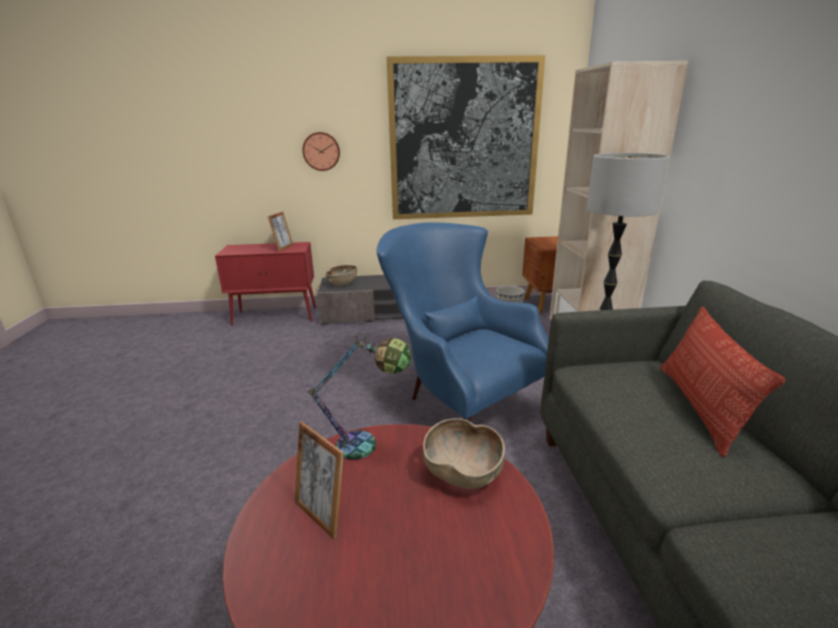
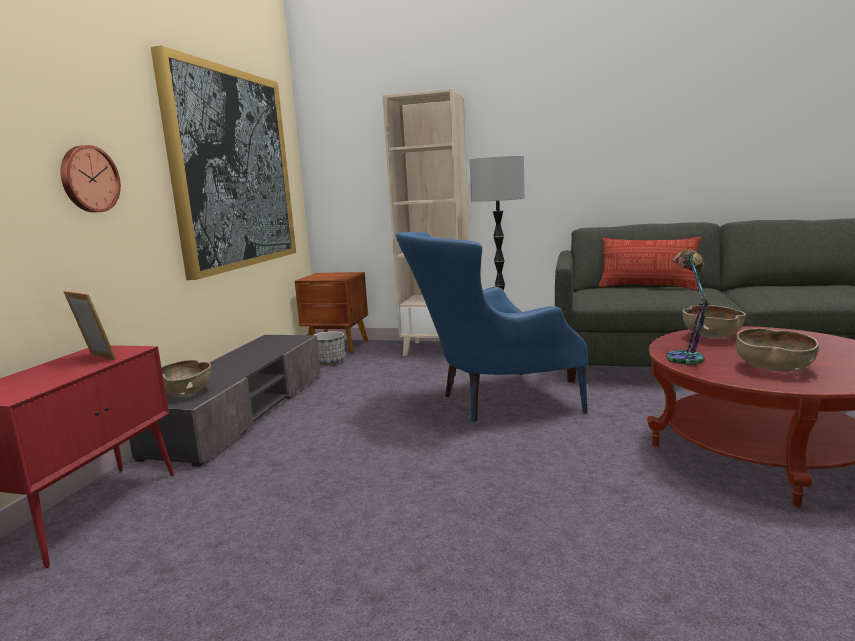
camera: 70 degrees left, 10 degrees down
picture frame [294,421,344,539] -> brown bowl [736,328,819,372]

